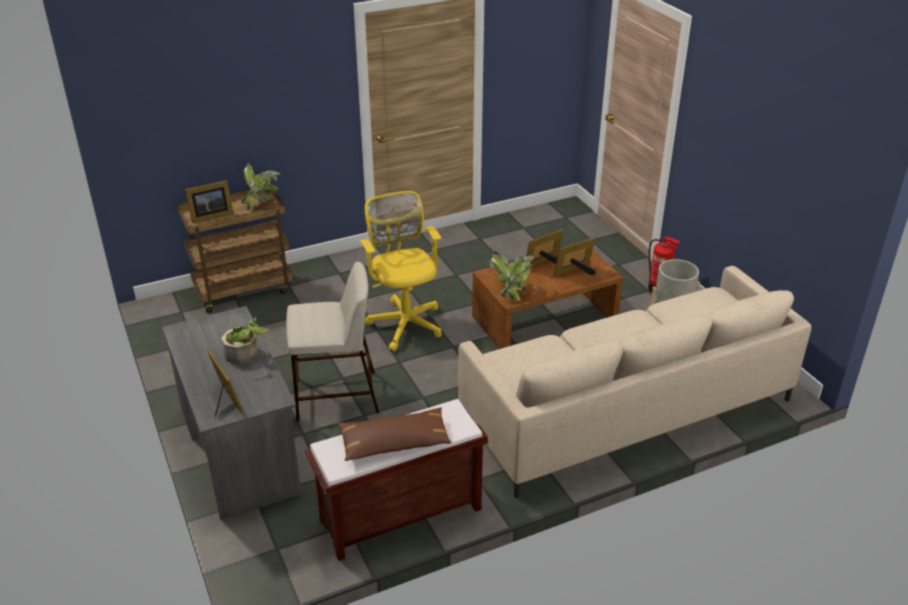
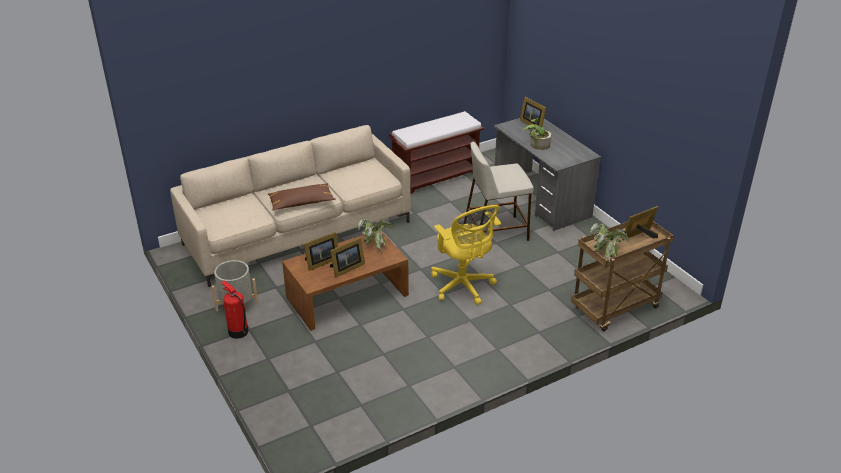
camera: 175 degrees right, 0 degrees up
brown pillow [337,407,452,461] -> brown pillow moved to [268,183,336,210]

